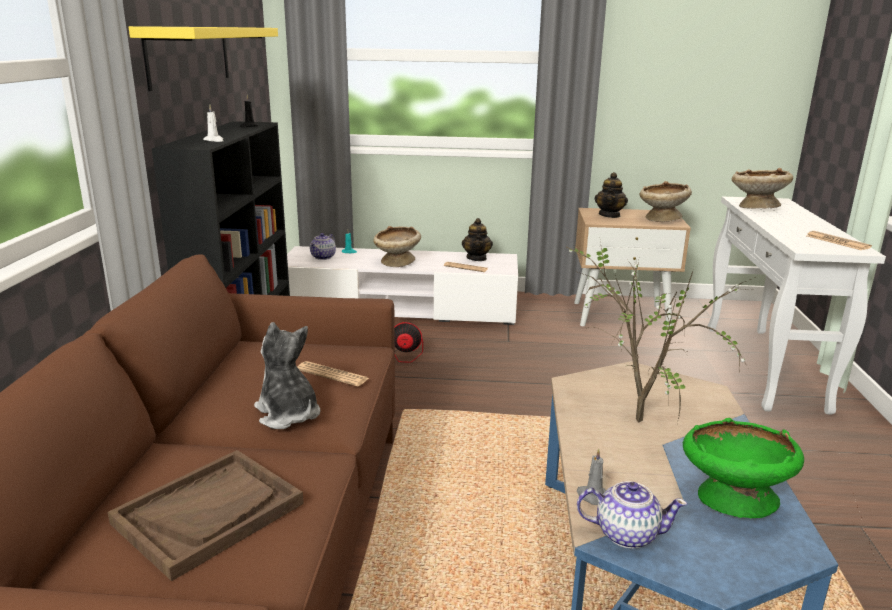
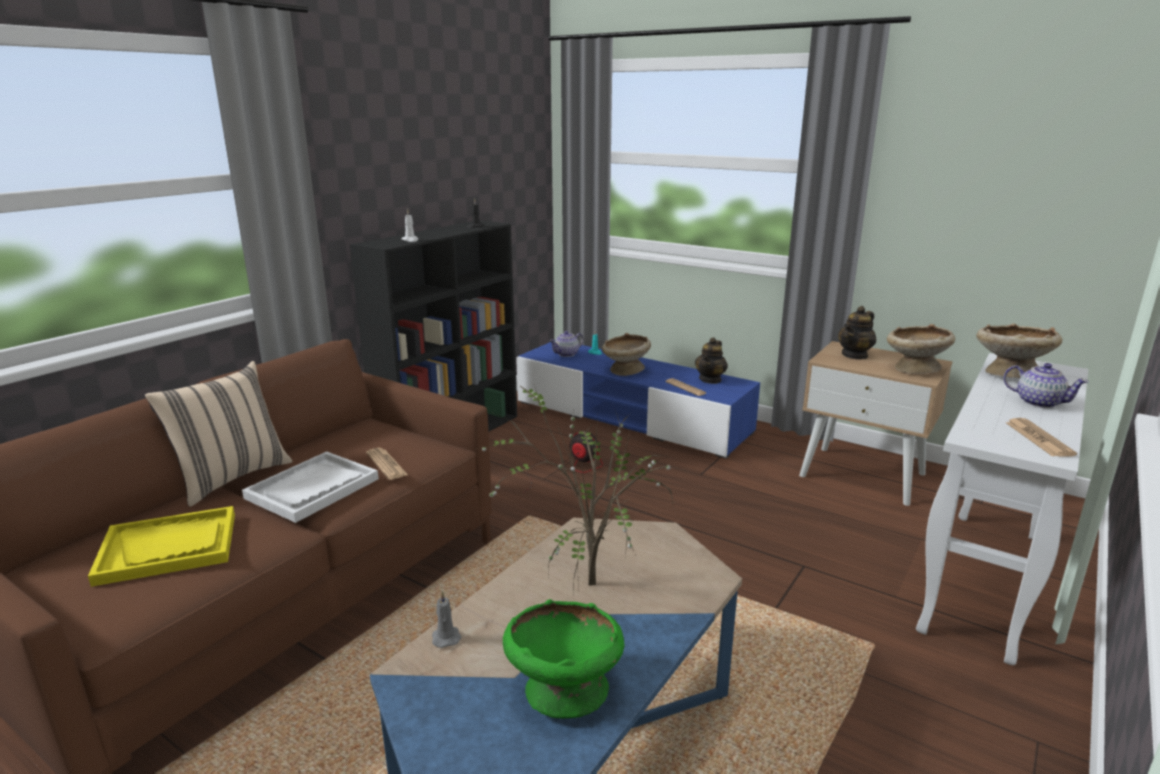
camera: 30 degrees right, 0 degrees up
brown tray [108,450,304,581] -> yellow tray [88,506,235,587]
yellow shelf [129,26,278,91] -> none
plush toy [254,322,321,429] -> white tray [242,451,379,523]
white tv stand [287,246,518,325] -> blue tv stand [516,340,760,459]
teapot [577,481,687,549] -> teapot moved to [1003,363,1088,408]
none -> beige pillow [144,361,292,507]

